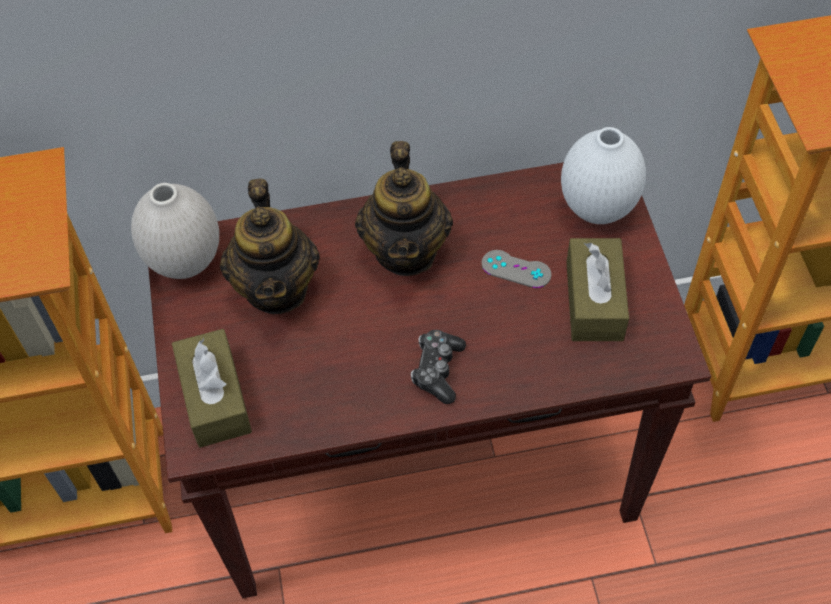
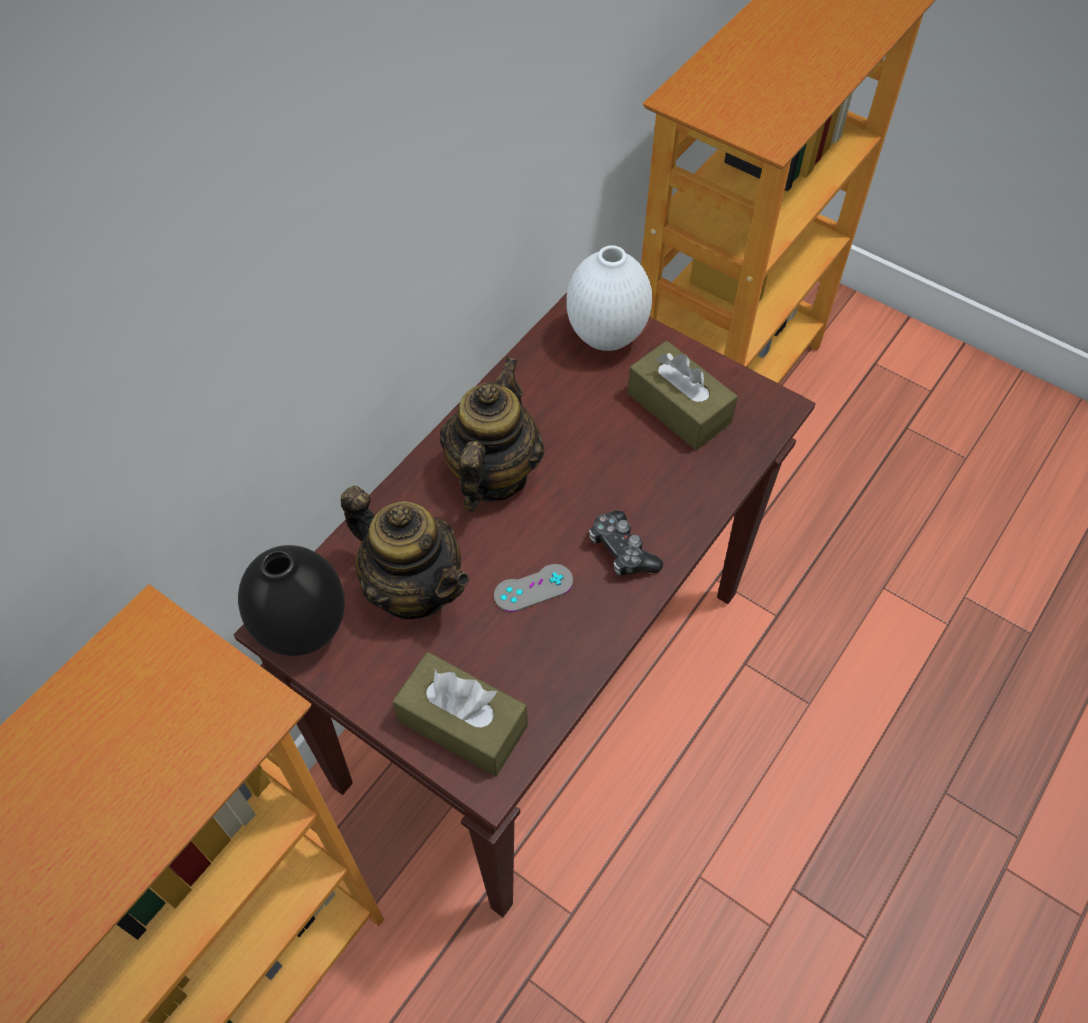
camera: 45 degrees left, 0 degrees up
white vase [131,183,219,279] -> black vase [238,545,345,656]
teapot [355,141,453,276] -> teapot turned 120 degrees counterclockwise [440,357,544,512]
grey game controller [482,250,552,288] -> grey game controller moved to [494,564,573,612]

